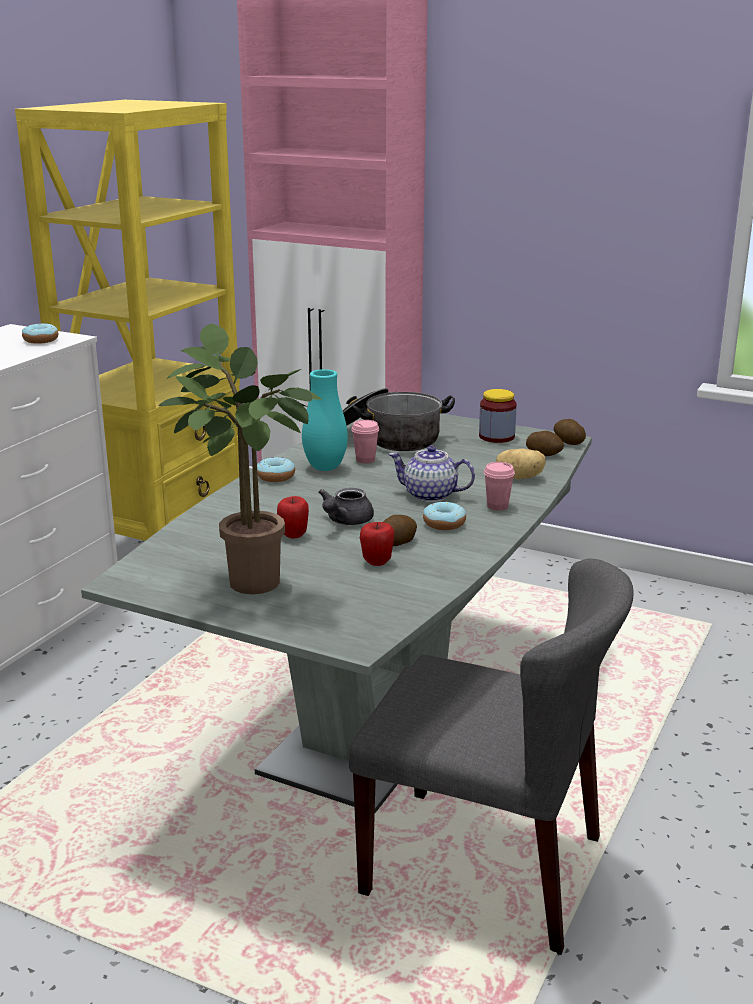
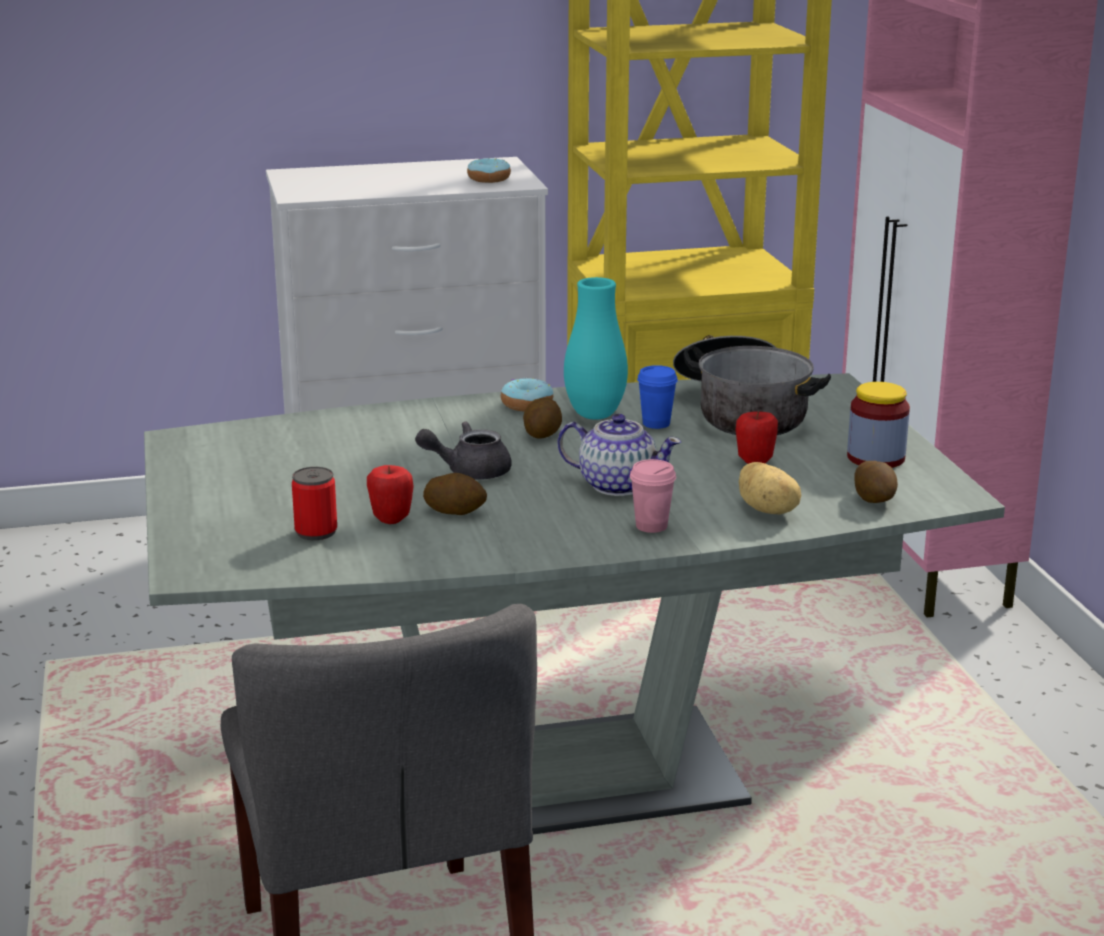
camera: 50 degrees right, 0 degrees up
potted plant [159,324,322,594] -> none
apple [277,496,309,538] -> apple moved to [736,411,778,464]
pink cup [351,420,379,463] -> blue cup [637,365,678,429]
teapot [388,445,475,502] -> teapot turned 135 degrees clockwise [557,414,682,496]
donut [423,501,466,530] -> none
potato [554,419,586,445] -> potato moved to [523,398,562,439]
none -> can [292,467,337,540]

